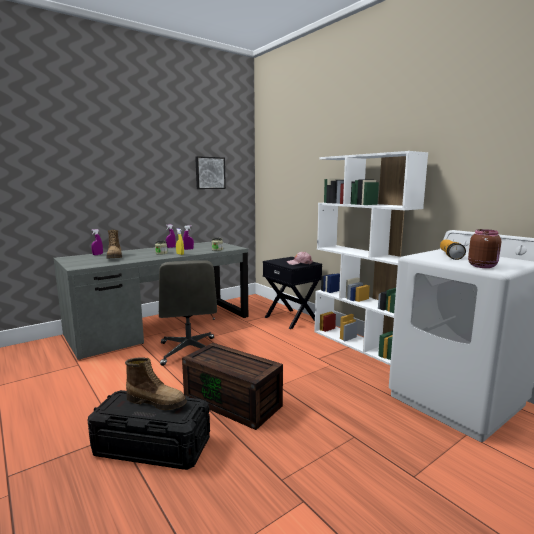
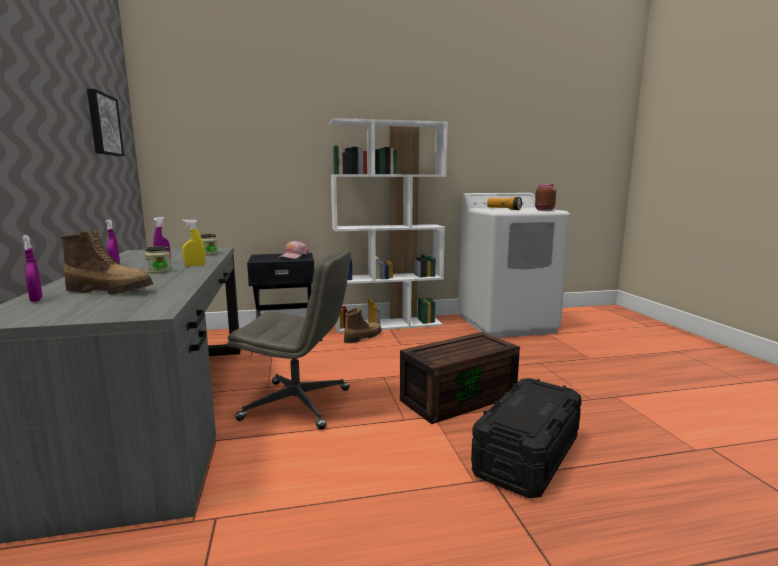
camera: 65 degrees left, 0 degrees up
boot [125,357,187,410] -> boot moved to [344,308,382,343]

